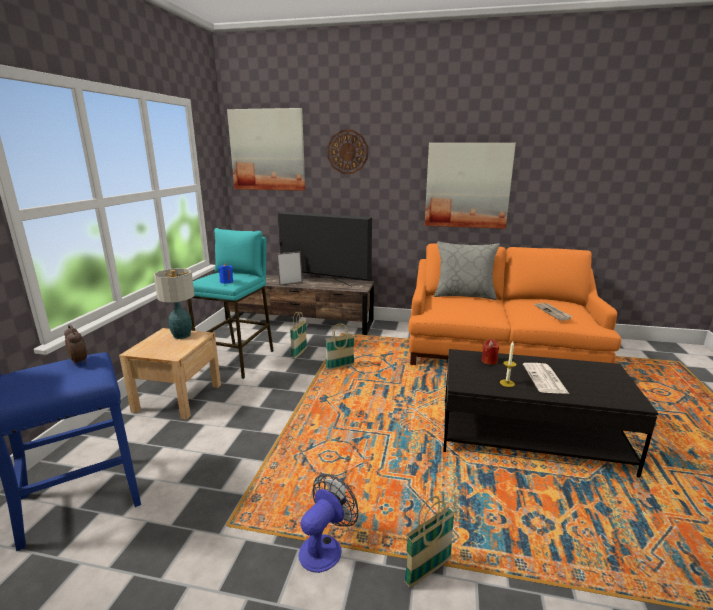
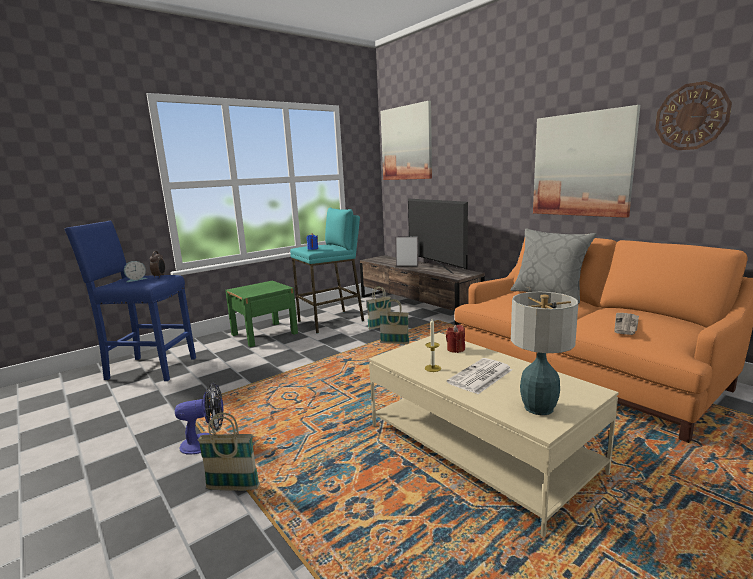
camera: 40 degrees right, 5 degrees down
beige nightstand [119,328,221,420] -> green nightstand [225,281,298,347]
table lamp [154,268,195,339] -> table lamp moved to [511,292,578,415]
wall clock [327,130,368,174] -> wall clock moved to [655,81,732,150]
black coffee table [443,349,658,478] -> beige coffee table [369,333,619,537]
none -> alarm clock [124,261,147,282]

